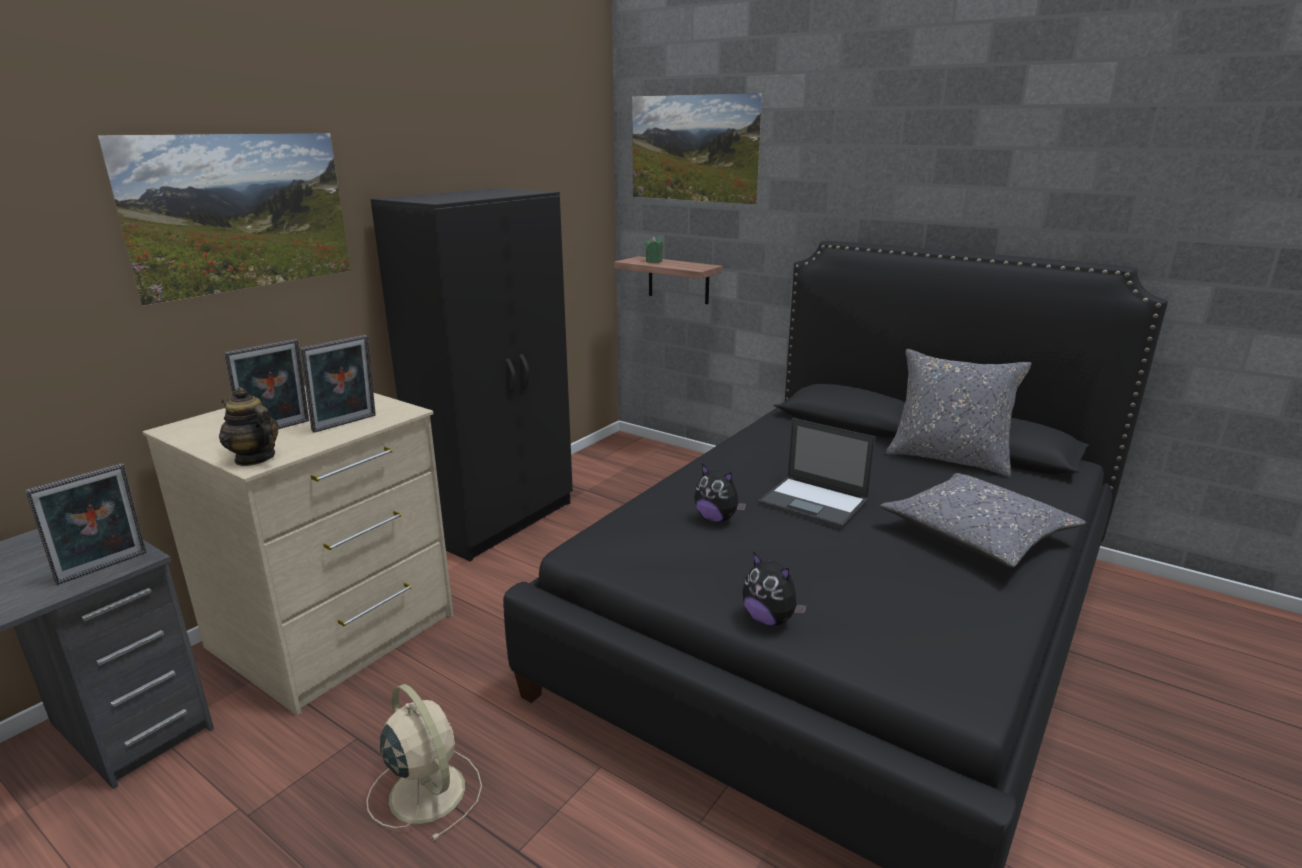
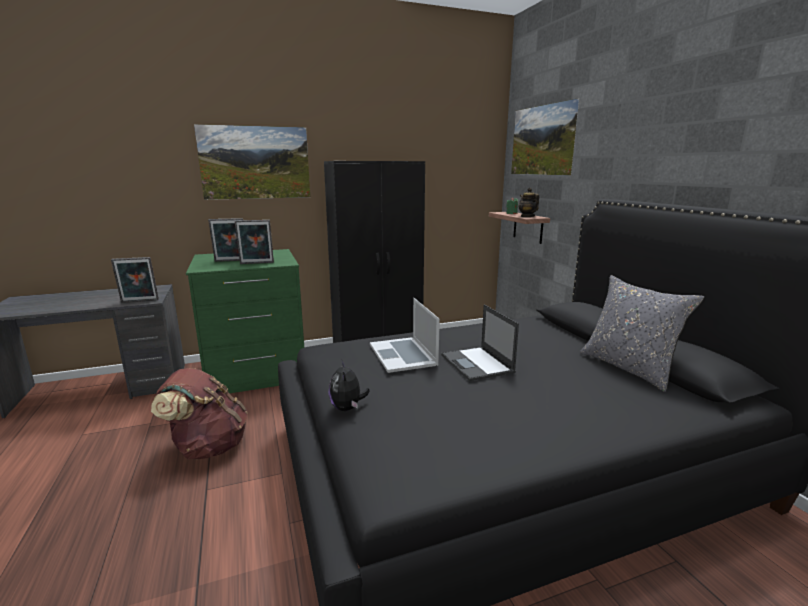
camera: 35 degrees right, 5 degrees down
beige dresser [143,385,453,715] -> green dresser [186,249,304,393]
teapot [219,387,278,466] -> teapot moved to [518,188,539,217]
beige fan [367,684,482,841] -> brown backpack [151,368,247,459]
plush toy [694,464,746,522] -> laptop [370,298,440,373]
grey pillow [880,473,1086,568] -> none

